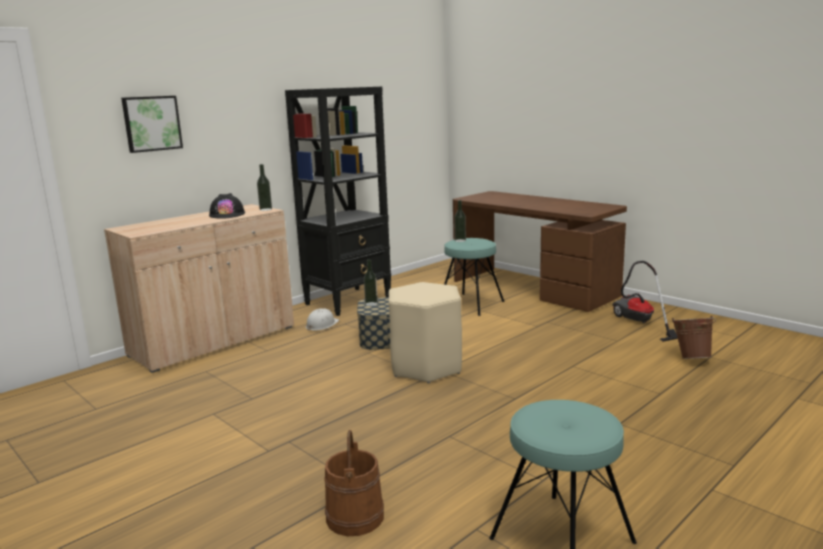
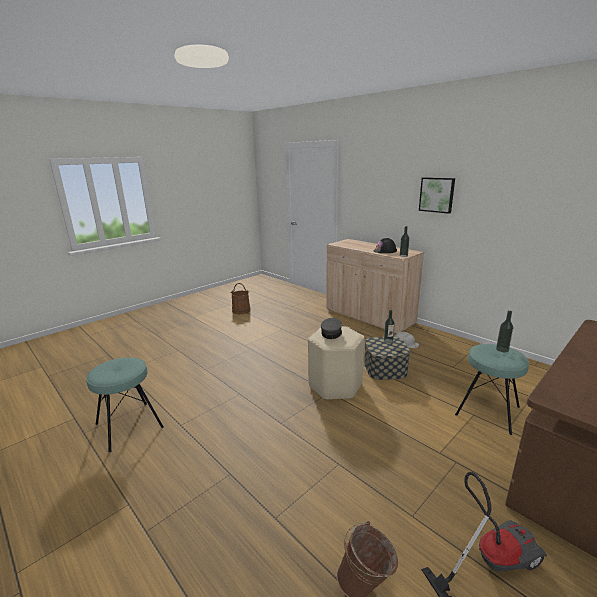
camera: 90 degrees right, 5 degrees up
picture [121,96,183,153] -> picture moved to [419,177,455,214]
black bookcase [285,87,391,316] -> none
brown bucket [324,430,384,536] -> brown bucket moved to [230,283,250,314]
none -> grey cap [321,318,342,339]

